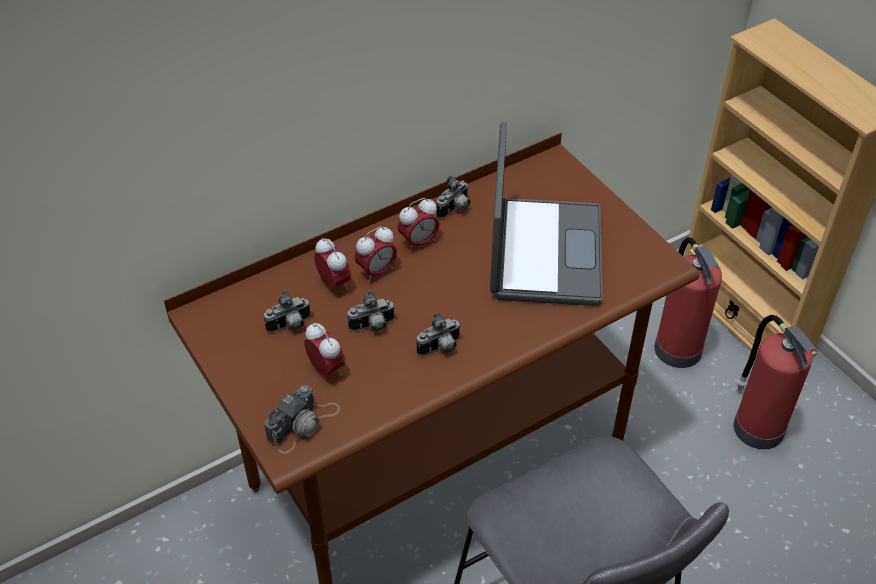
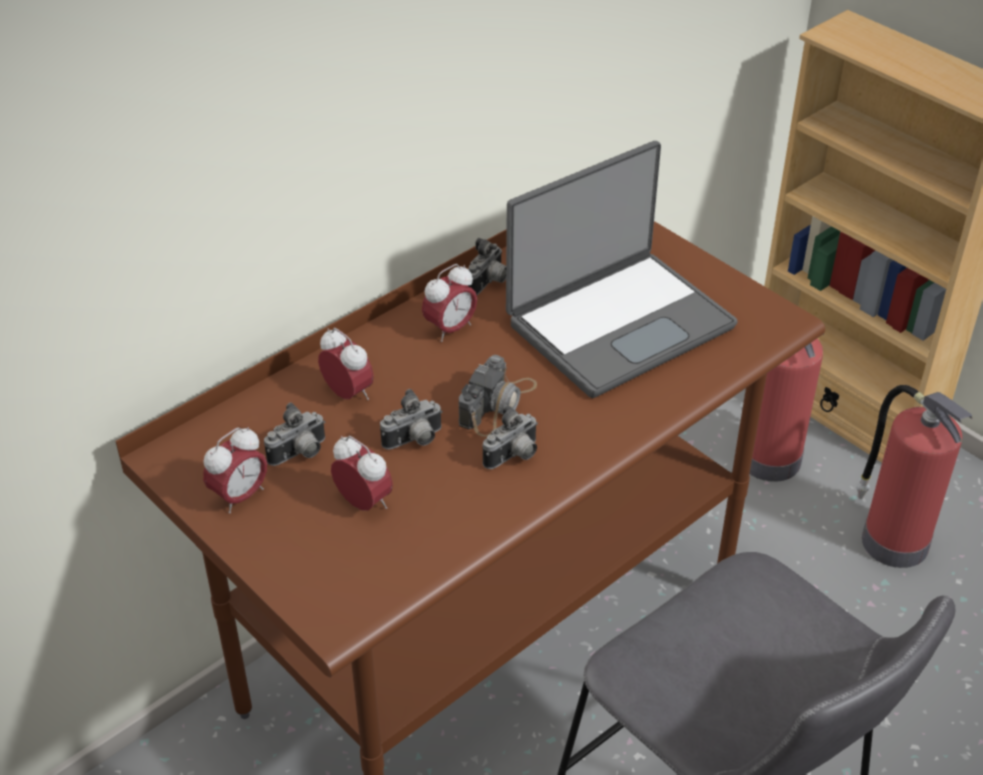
camera: 10 degrees left, 5 degrees down
camera [264,385,340,454] -> camera moved to [458,355,537,437]
alarm clock [355,226,397,282] -> alarm clock moved to [203,427,267,514]
laptop [490,122,602,306] -> laptop turned 60 degrees clockwise [506,141,738,398]

